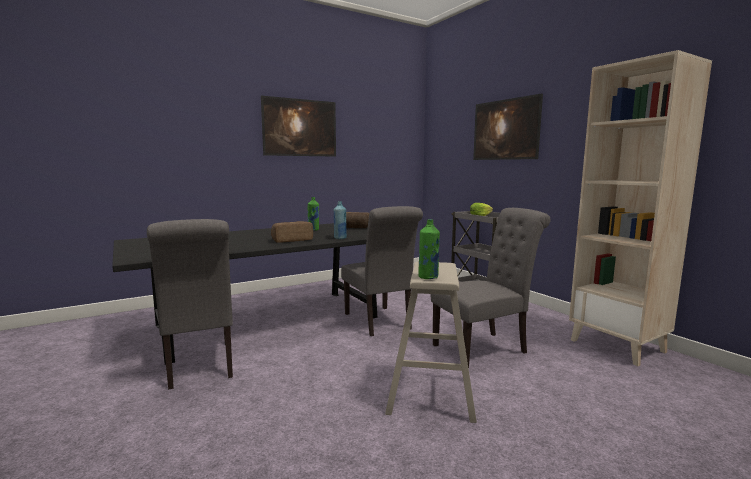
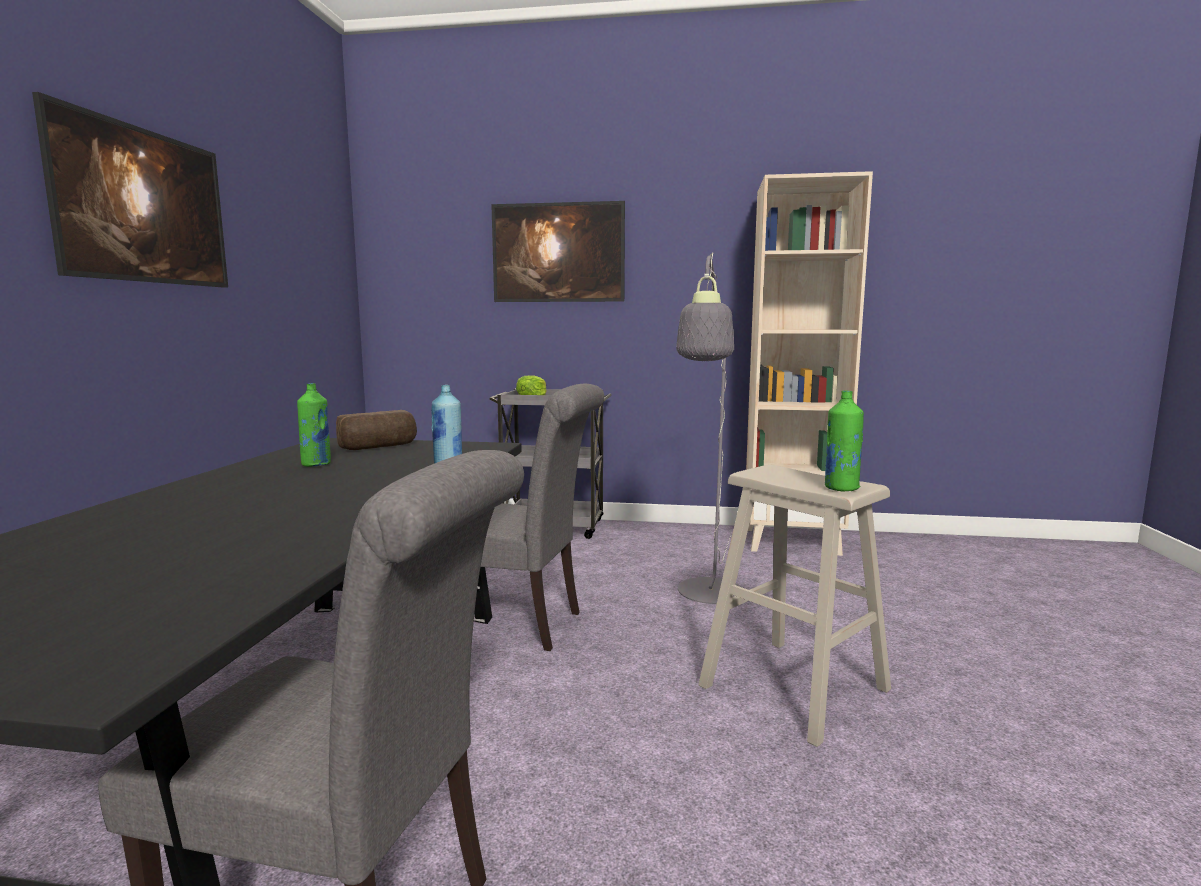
camera: 50 degrees left, 0 degrees up
bread [271,221,313,243] -> none
grey chair [430,208,551,368] -> grey floor lamp [676,253,741,604]

